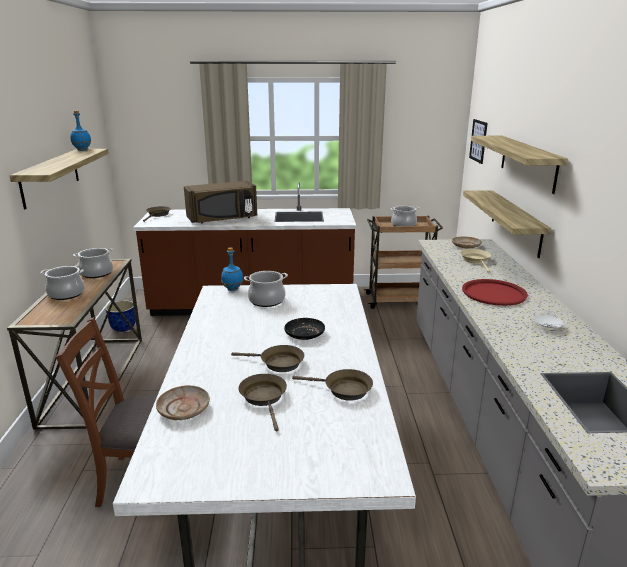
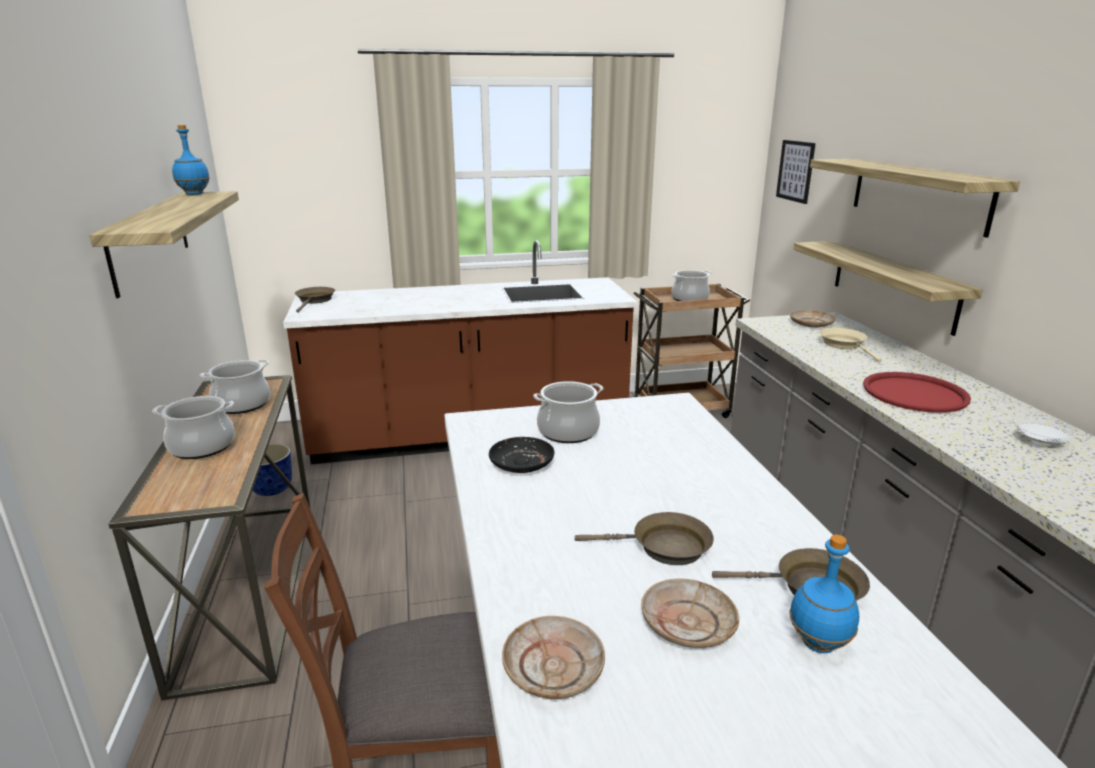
camera: 10 degrees left, 0 degrees up
brown microwave [184,181,257,224] -> none
blue bottle [221,247,244,291] -> blue bottle moved to [789,535,859,653]
brown frying pan [239,374,287,432] -> beige plate [641,579,739,648]
black plate [284,318,325,340] -> black plate moved to [489,437,554,473]

